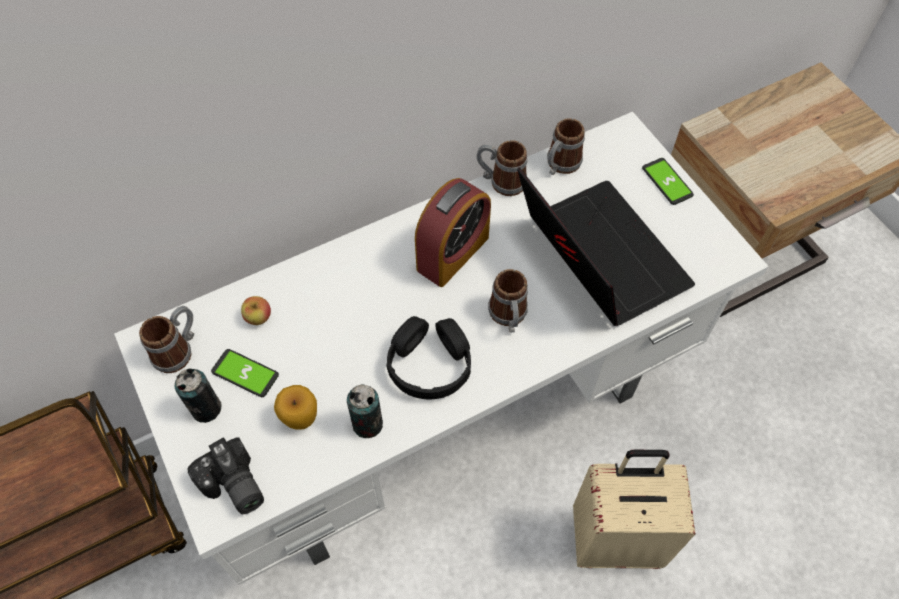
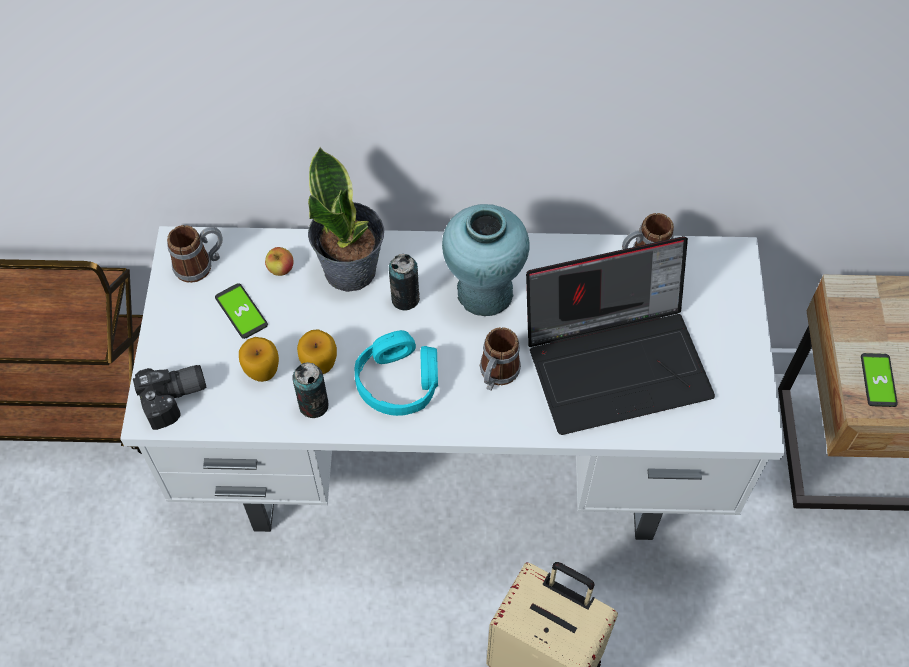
camera: 30 degrees right, 0 degrees up
can [174,369,222,423] -> can moved to [389,254,420,311]
camera [187,437,264,514] -> camera turned 105 degrees counterclockwise [133,365,207,430]
black headphones [387,316,471,399] -> turquoise headphones [355,330,438,416]
alarm clock [415,178,491,287] -> turquoise vase [442,204,530,316]
mug [477,140,527,196] -> none
laptop [517,167,695,326] -> laptop turned 75 degrees clockwise [526,236,715,435]
phone [642,158,694,205] -> phone moved to [861,353,898,407]
none -> apple [297,329,337,374]
none -> potted plant [308,147,384,292]

